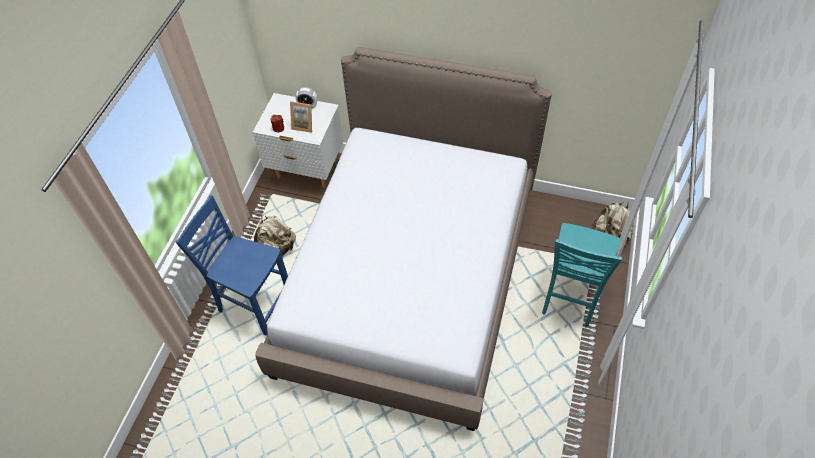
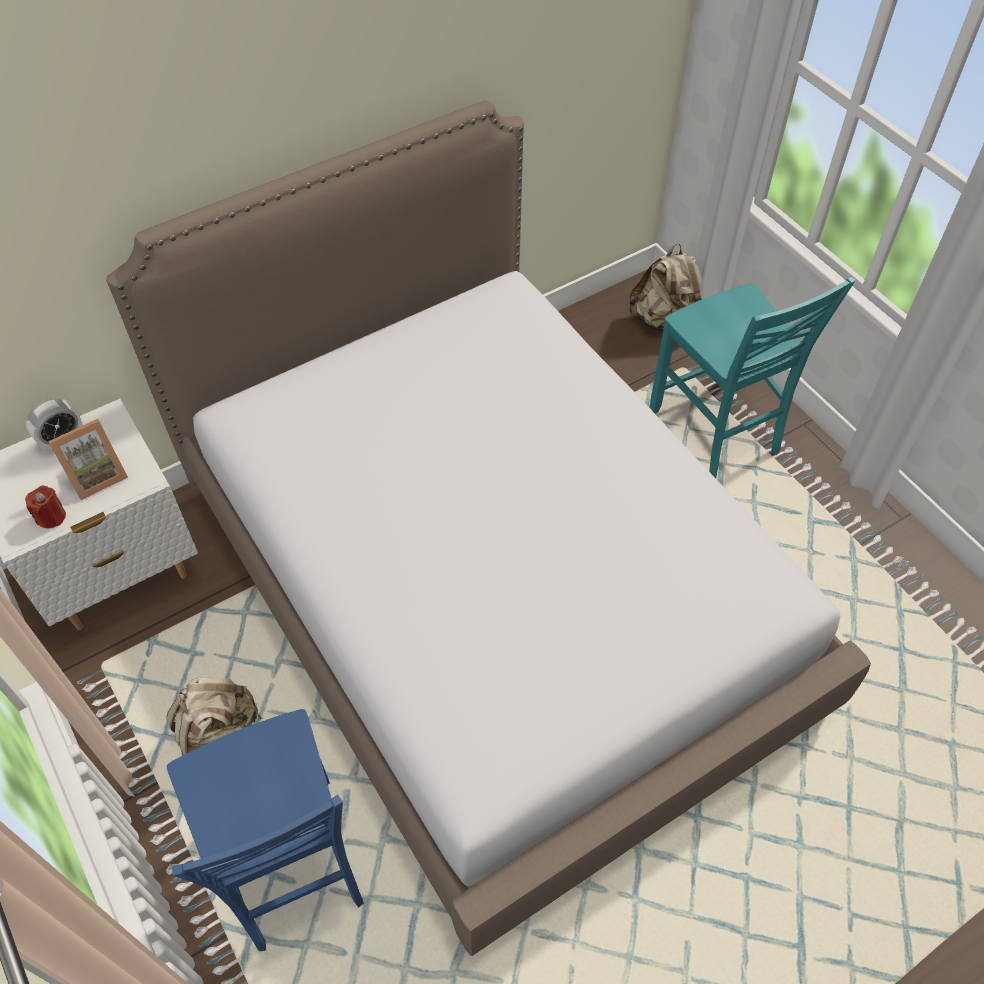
camera: 50 degrees left, 0 degrees up
blue chair [176,195,288,336] -> blue chair turned 90 degrees counterclockwise [167,709,364,951]

